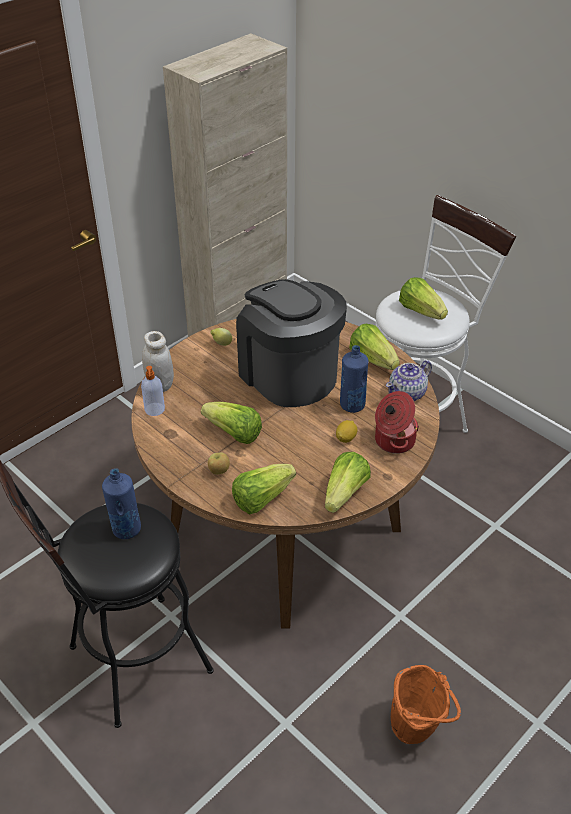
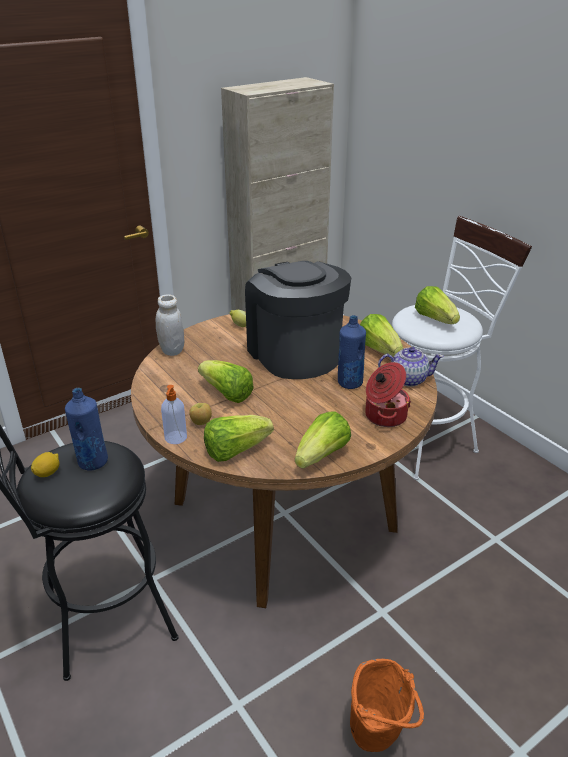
camera: 10 degrees right, 10 degrees down
soap dispenser [141,366,165,416] -> soap dispenser moved to [161,385,187,444]
lemon [336,420,357,443] -> lemon moved to [31,452,60,477]
teapot [386,360,432,401] -> teapot turned 150 degrees counterclockwise [378,347,444,387]

